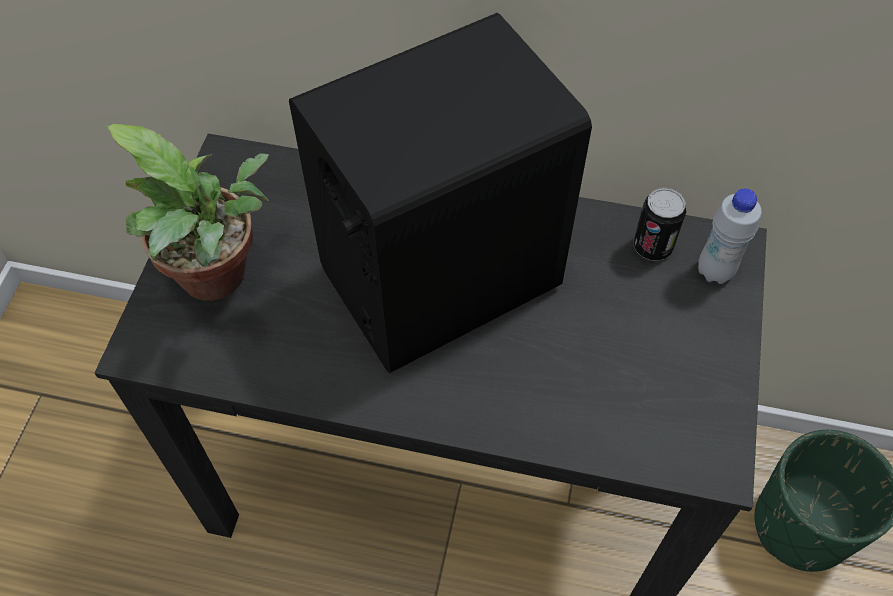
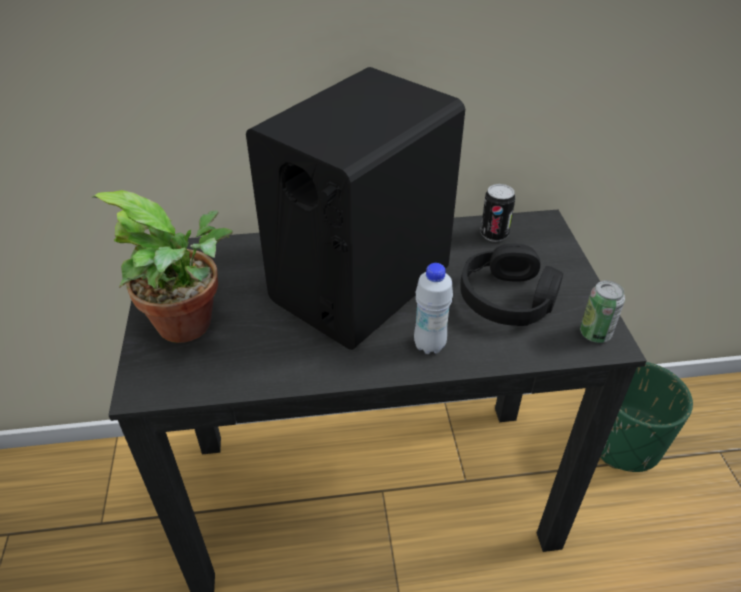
camera: 20 degrees left, 15 degrees down
white bottle [698,188,762,284] -> white bottle moved to [414,263,453,354]
none -> black headphones [460,244,563,326]
none -> can [580,280,625,343]

